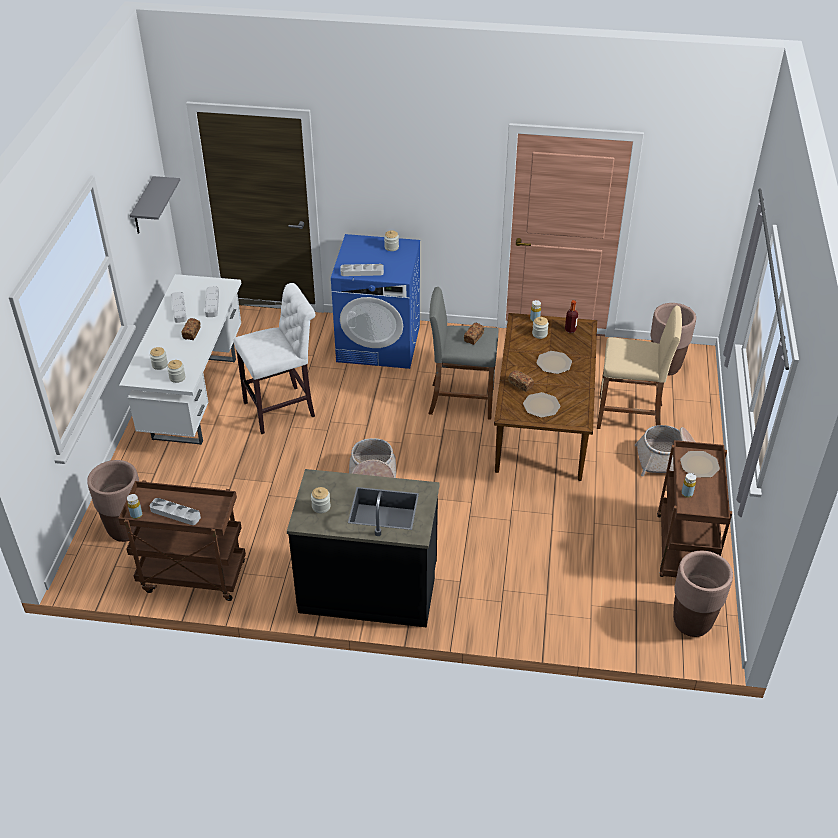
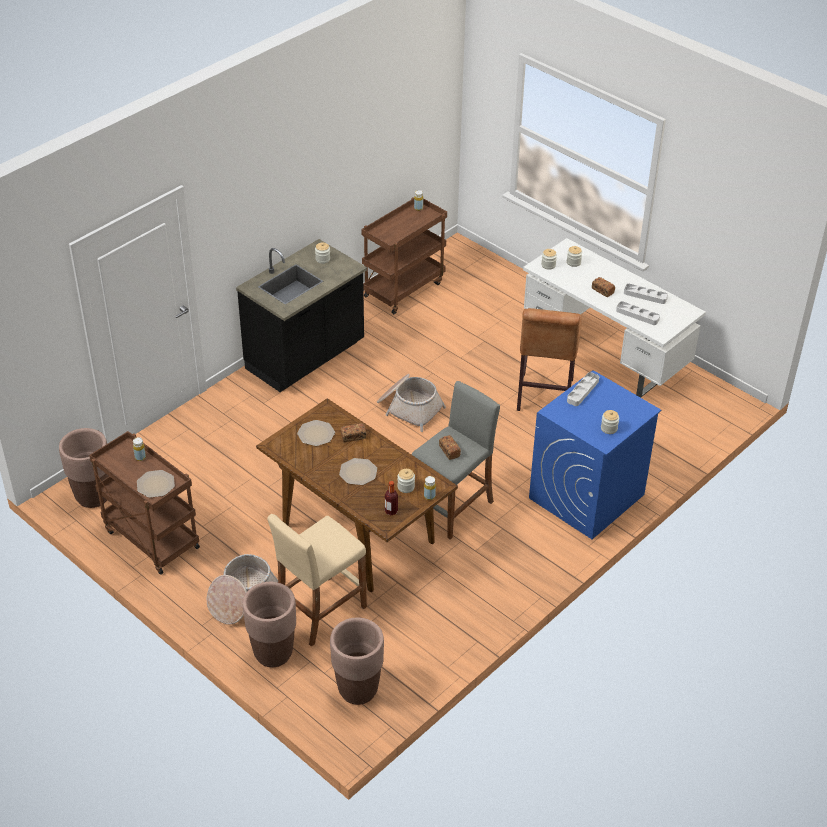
camera: 125 degrees right, 0 degrees up
brown planter [87,460,139,542] -> brown planter moved to [243,582,296,667]
grey shelf [130,176,180,234] -> none
grey tray [150,498,201,525] -> none
white stool [234,283,315,434] -> brown stool [517,308,582,411]

